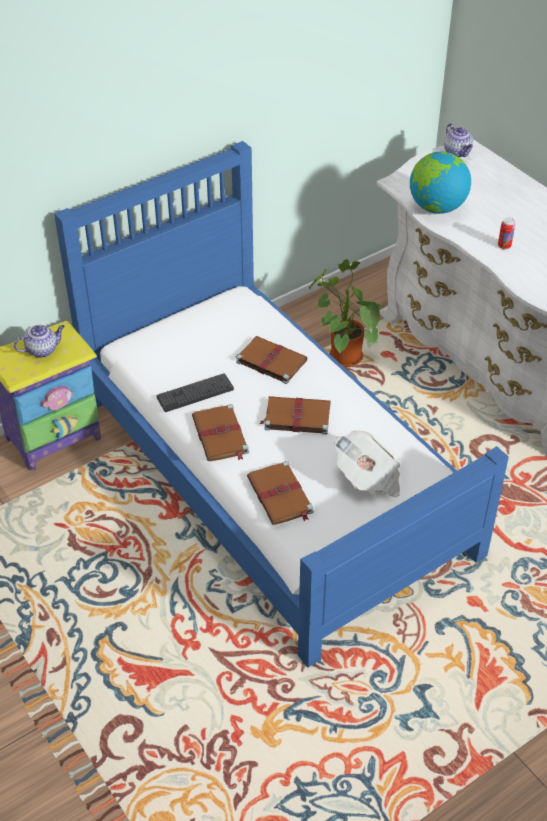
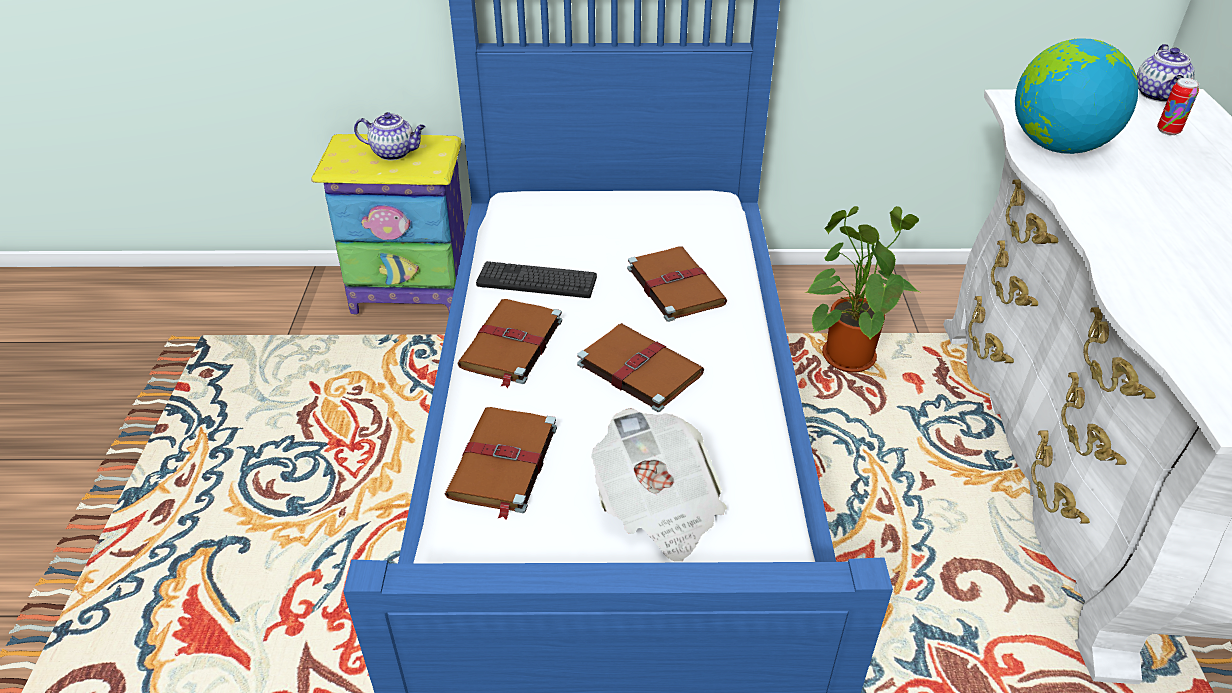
camera: 35 degrees right, 5 degrees down
can [498,218,515,250] -> can moved to [1157,78,1199,135]

